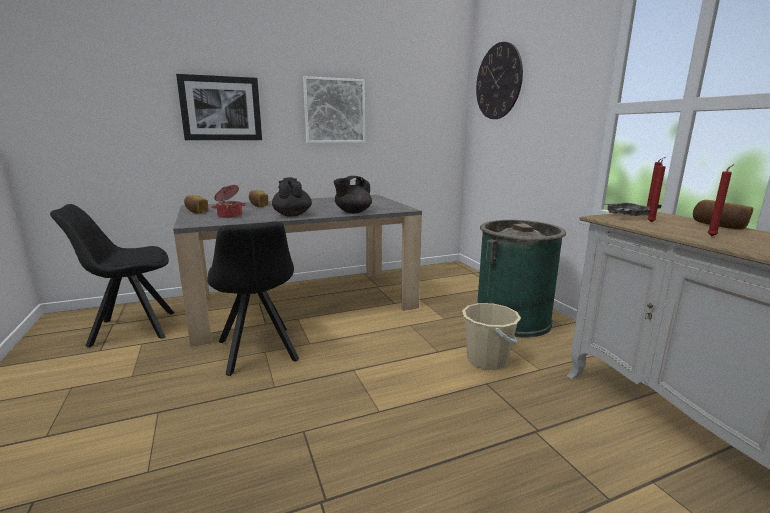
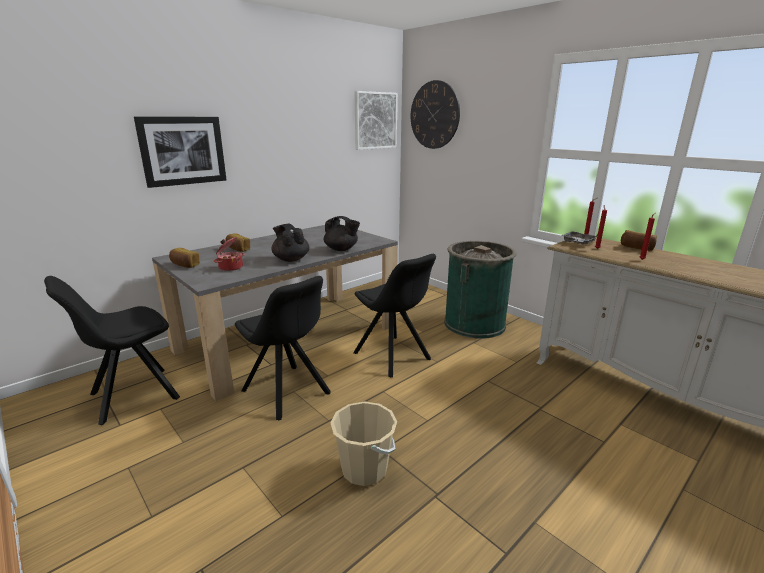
camera: 20 degrees left, 5 degrees up
picture [303,76,365,143] -> picture moved to [354,91,397,150]
black teapot [334,176,372,213] -> black teapot turned 90 degrees counterclockwise [324,216,360,251]
beige bucket [462,303,521,370] -> beige bucket moved to [330,402,397,486]
none -> black chair [353,254,436,377]

